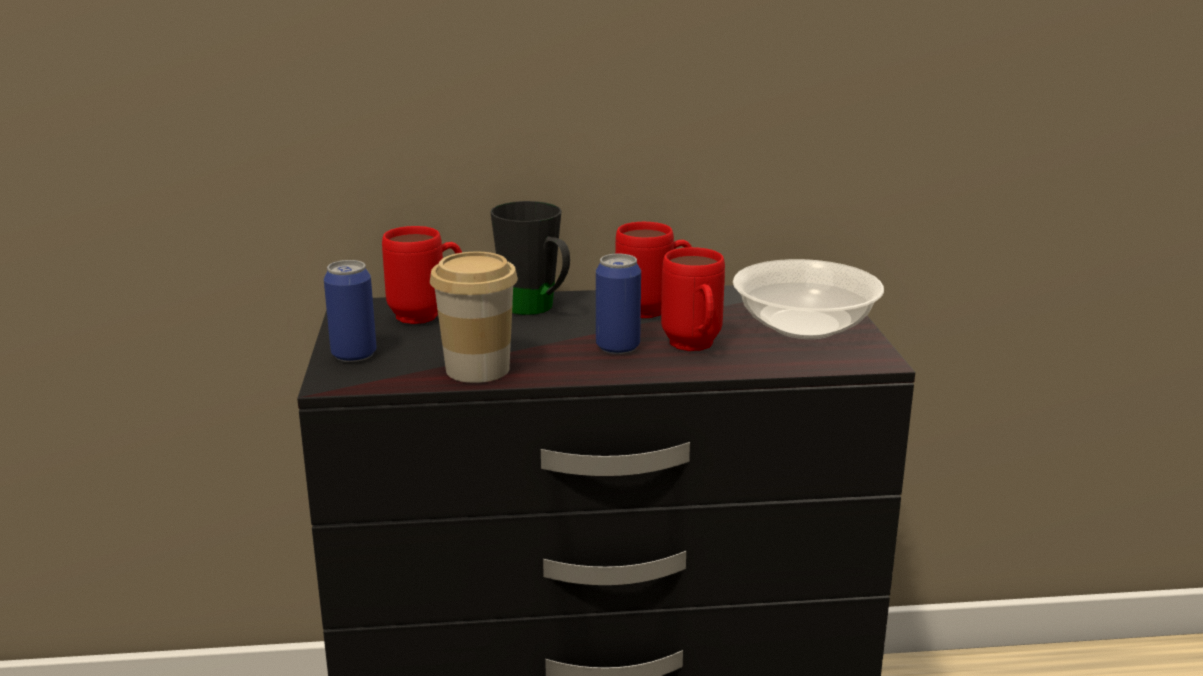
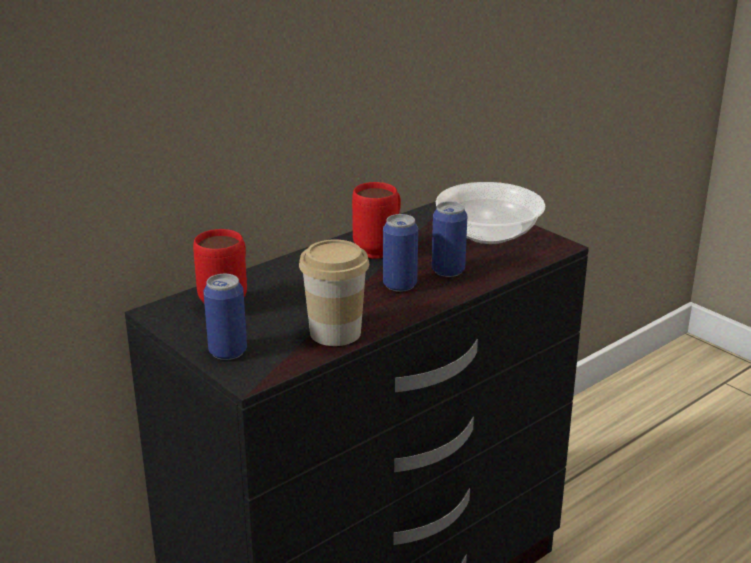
camera: 35 degrees left, 5 degrees up
black mug [490,201,570,315] -> none
red mug [661,247,725,351] -> can [432,201,467,277]

